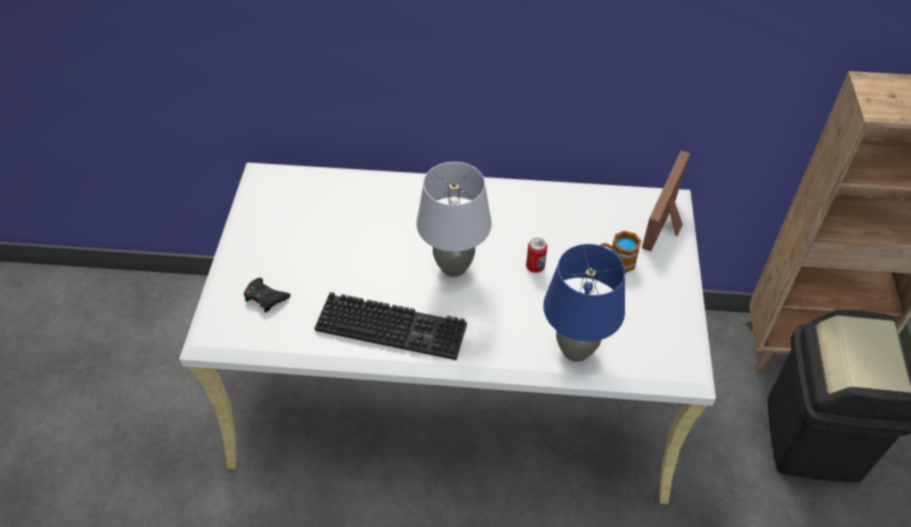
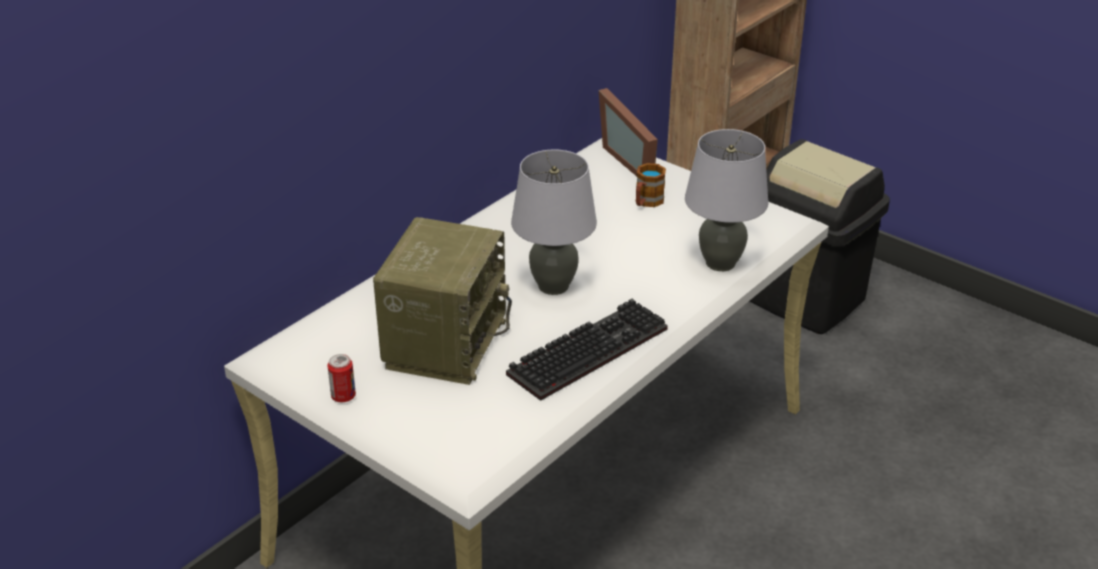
camera: 55 degrees left, 15 degrees down
black game controller [244,278,291,313] -> none
can [526,238,547,273] -> can moved to [327,354,356,402]
blue table lamp [543,244,625,362] -> grey table lamp [685,129,769,271]
none -> radio [373,217,512,385]

